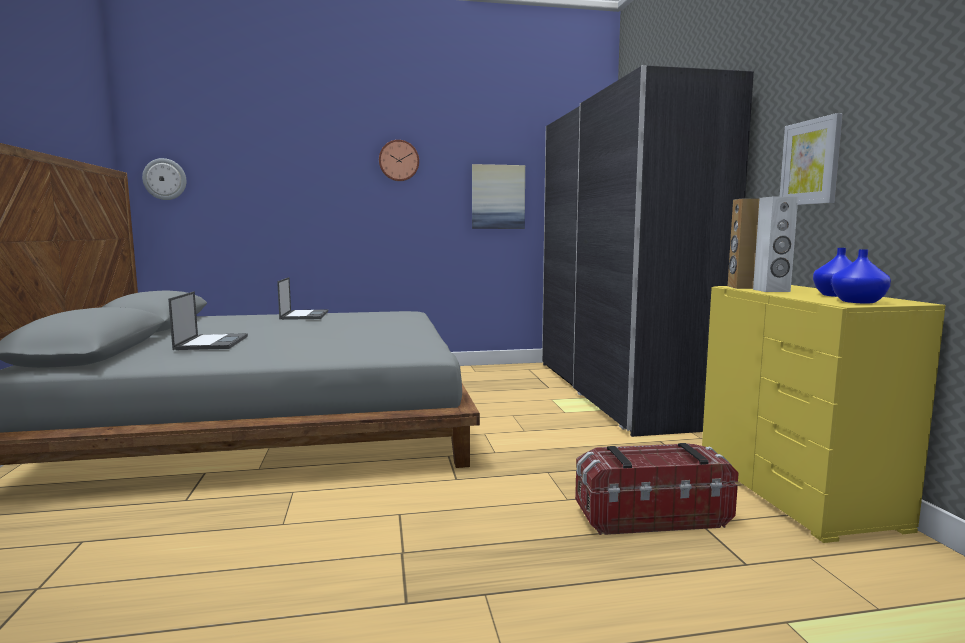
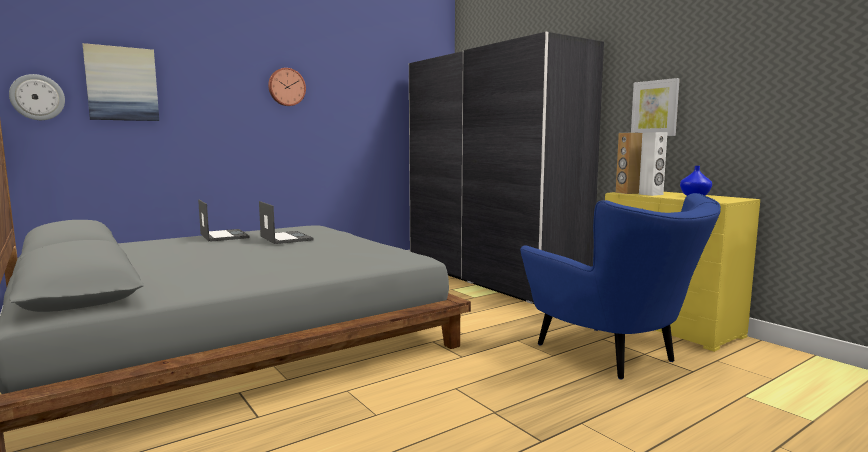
camera: 25 degrees left, 0 degrees up
laptop [168,291,248,350] -> laptop moved to [259,201,314,244]
picture [472,164,525,229] -> picture moved to [83,43,159,121]
storage box [575,443,739,535] -> blue armchair [520,193,721,380]
blue vase [831,249,891,304] -> none

